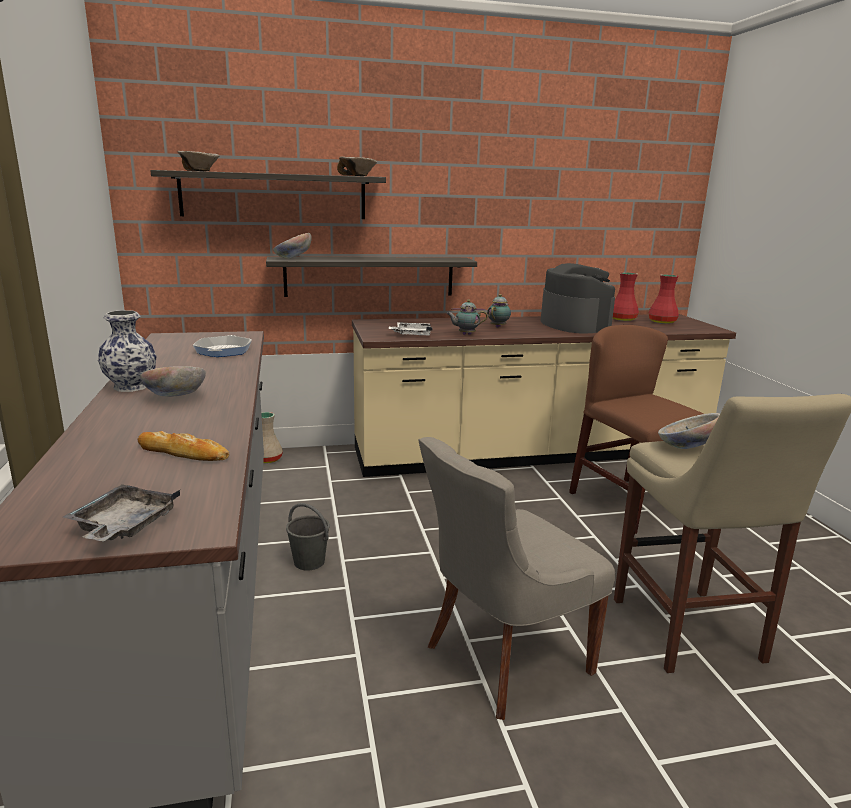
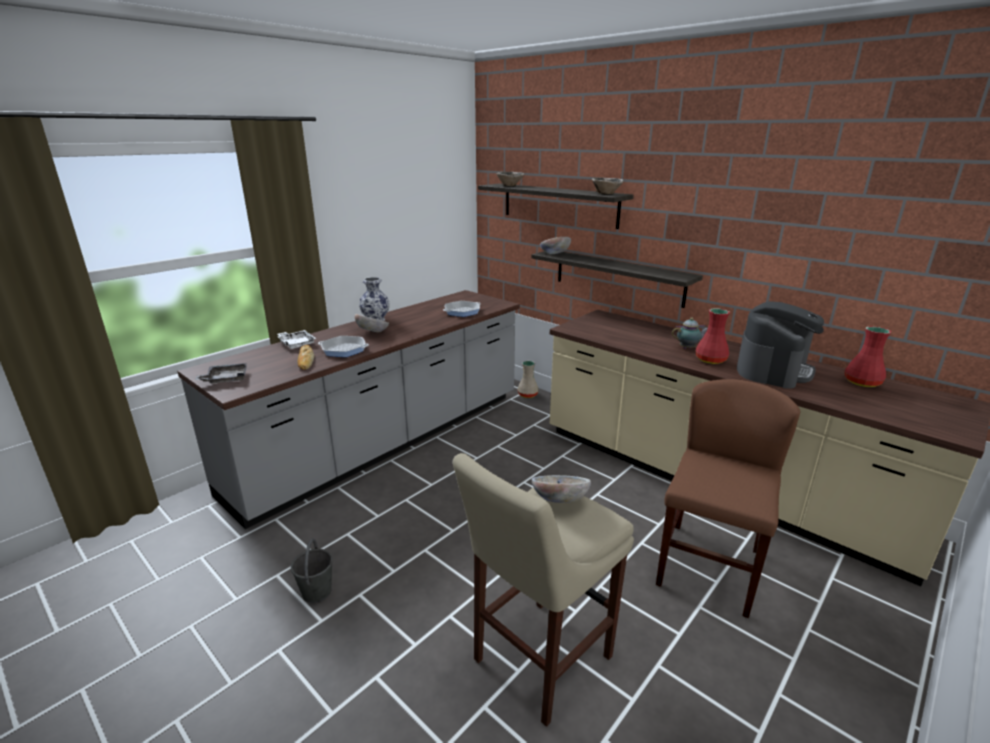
camera: 55 degrees right, 5 degrees up
grey bucket [286,503,330,571] -> grey bucket moved to [291,538,333,603]
white tray [389,322,432,335] -> white tray moved to [277,330,316,349]
grey chair [419,437,615,720] -> none
teapot [446,300,488,335] -> none
red vase [648,274,679,324] -> red vase moved to [696,308,730,364]
none -> frying pan [318,336,369,357]

